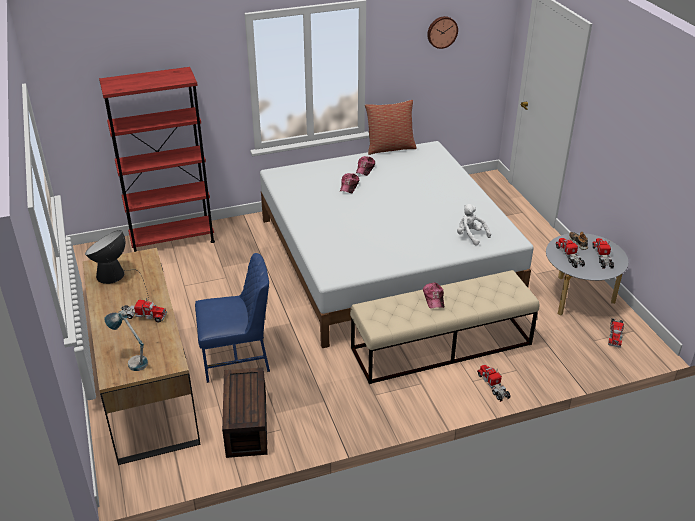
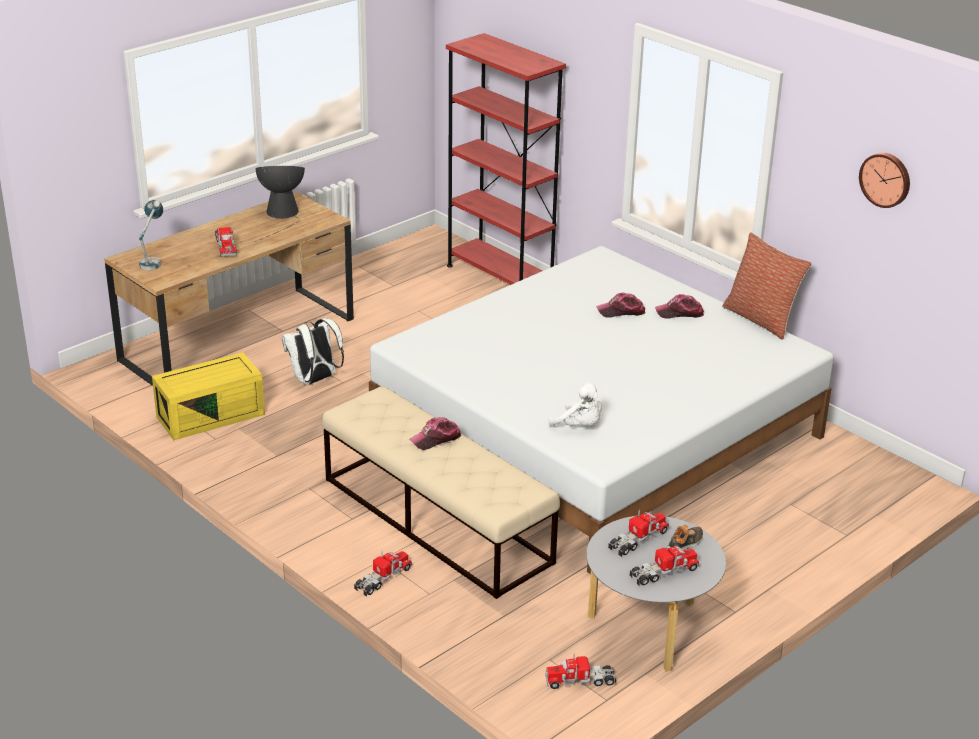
camera: 65 degrees right, 5 degrees down
blue chair [195,253,270,383] -> white backpack [282,318,344,385]
brown storage box [222,367,268,458] -> yellow storage box [152,352,265,441]
white plush toy [457,204,491,246] -> white plush toy turned 105 degrees clockwise [549,383,602,427]

